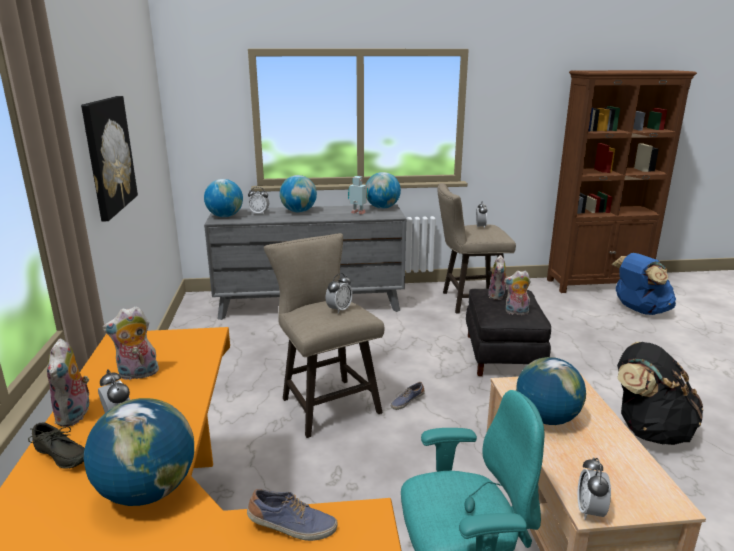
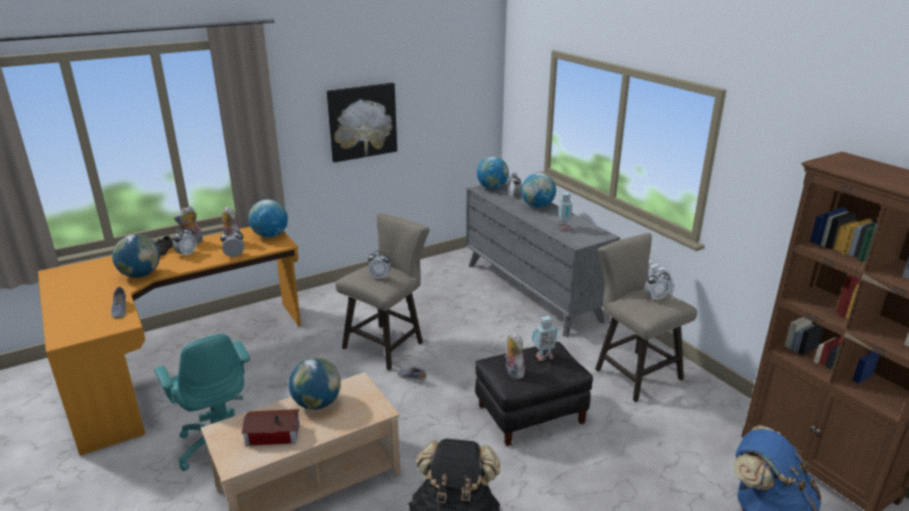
camera: 65 degrees right, 5 degrees up
globe [366,172,401,209] -> globe moved to [248,199,288,238]
plush toy [489,255,508,300] -> toy robot [532,316,558,361]
alarm clock [577,457,611,520] -> alarm clock moved to [220,229,244,258]
none -> toy house [241,409,300,446]

